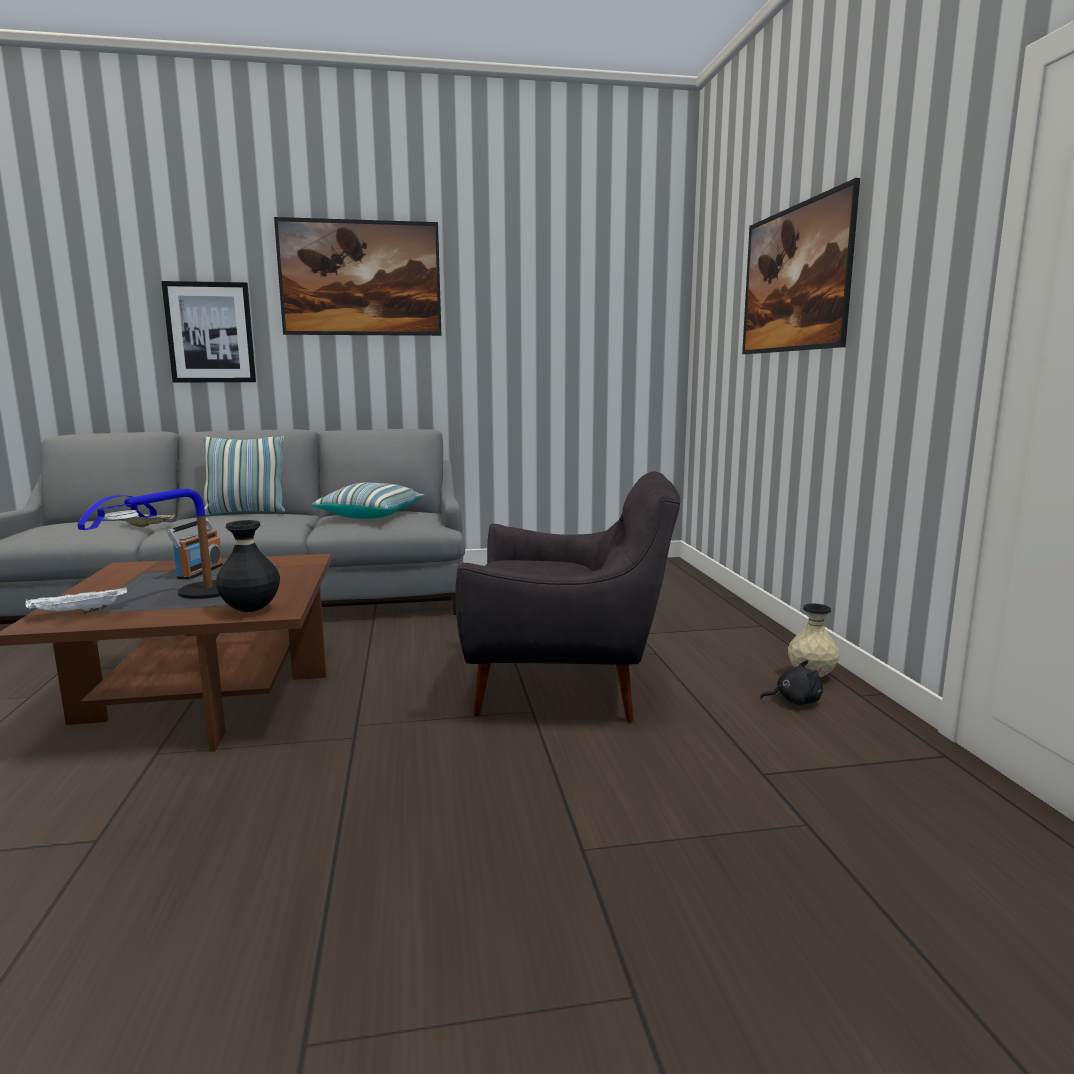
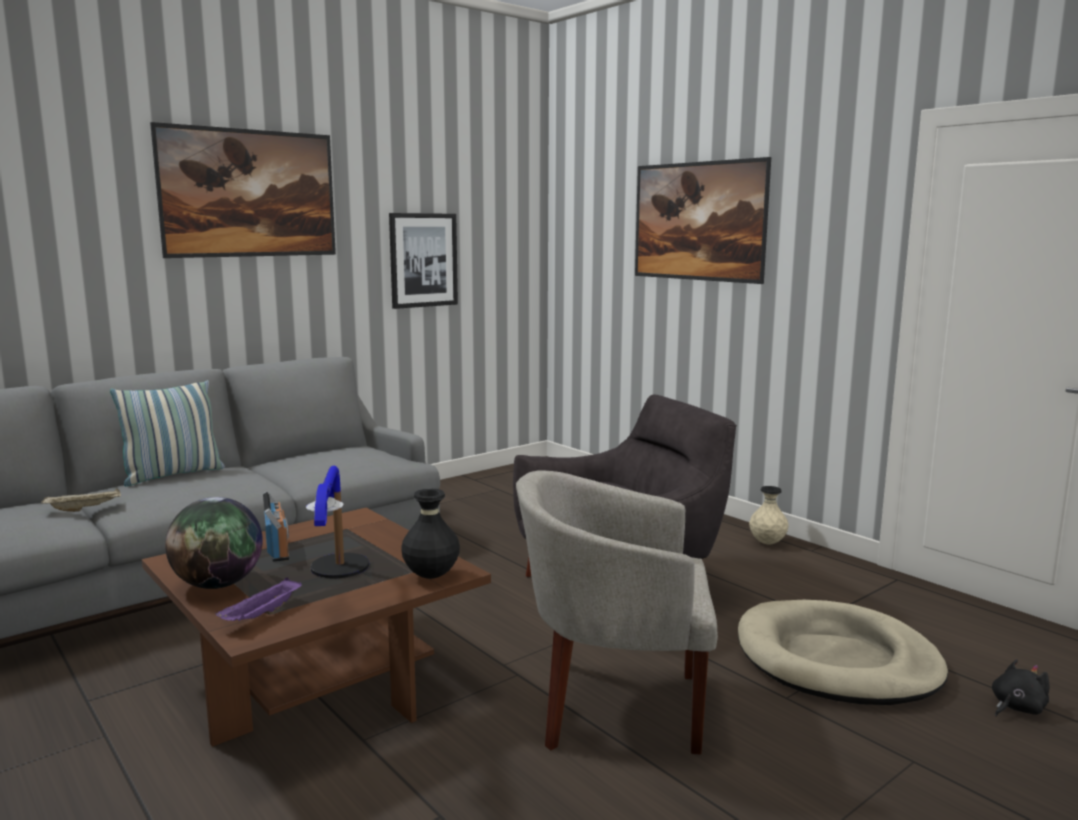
camera: 30 degrees left, 0 degrees up
white tray [26,586,127,613] -> purple tray [215,577,302,621]
picture [161,281,256,383] -> picture moved to [389,213,458,309]
pillow [311,482,425,519] -> none
black plush toy [760,660,823,705] -> black plush toy moved to [992,659,1049,717]
none -> globe [165,497,263,589]
none -> beige armchair [516,470,718,755]
none -> beige dog bed [738,600,948,705]

